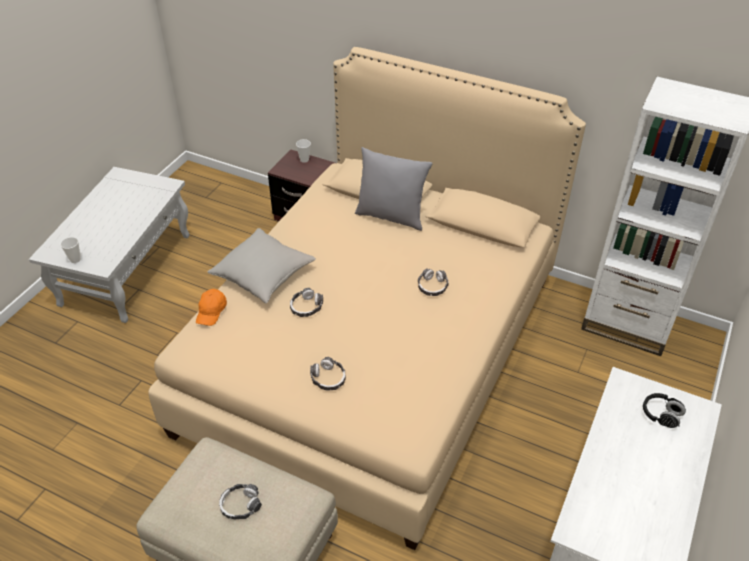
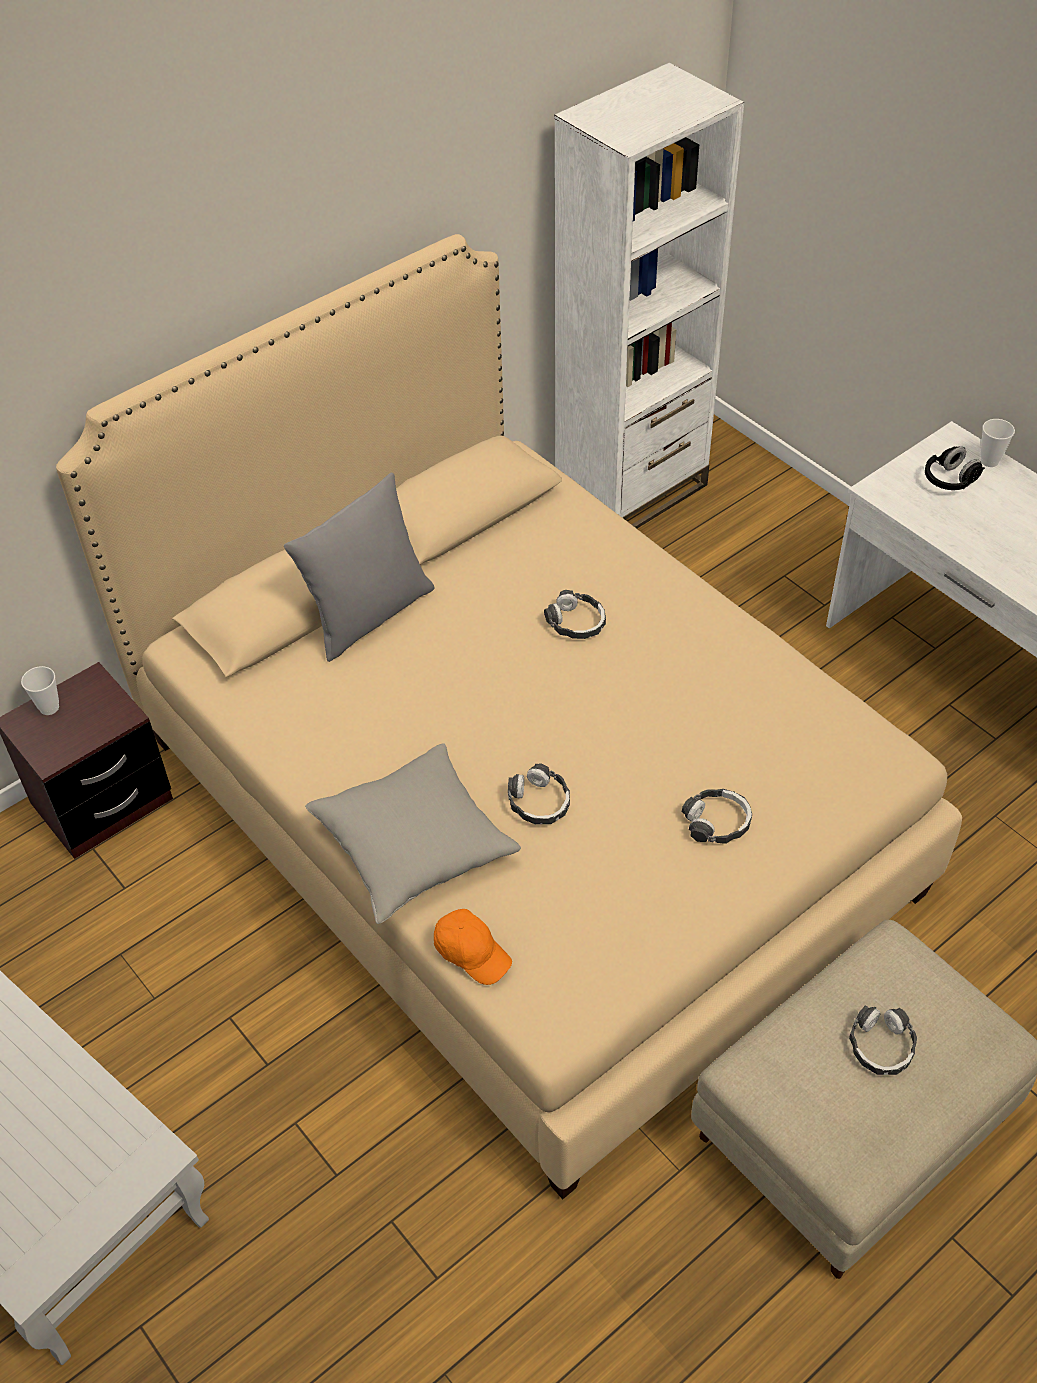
camera: 65 degrees left, 5 degrees up
cup [60,237,81,263] -> cup moved to [980,419,1015,467]

